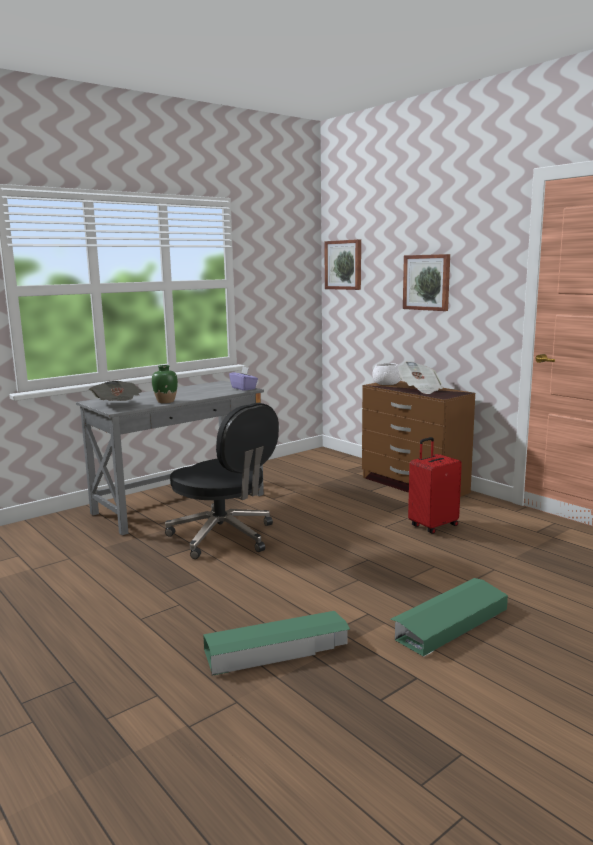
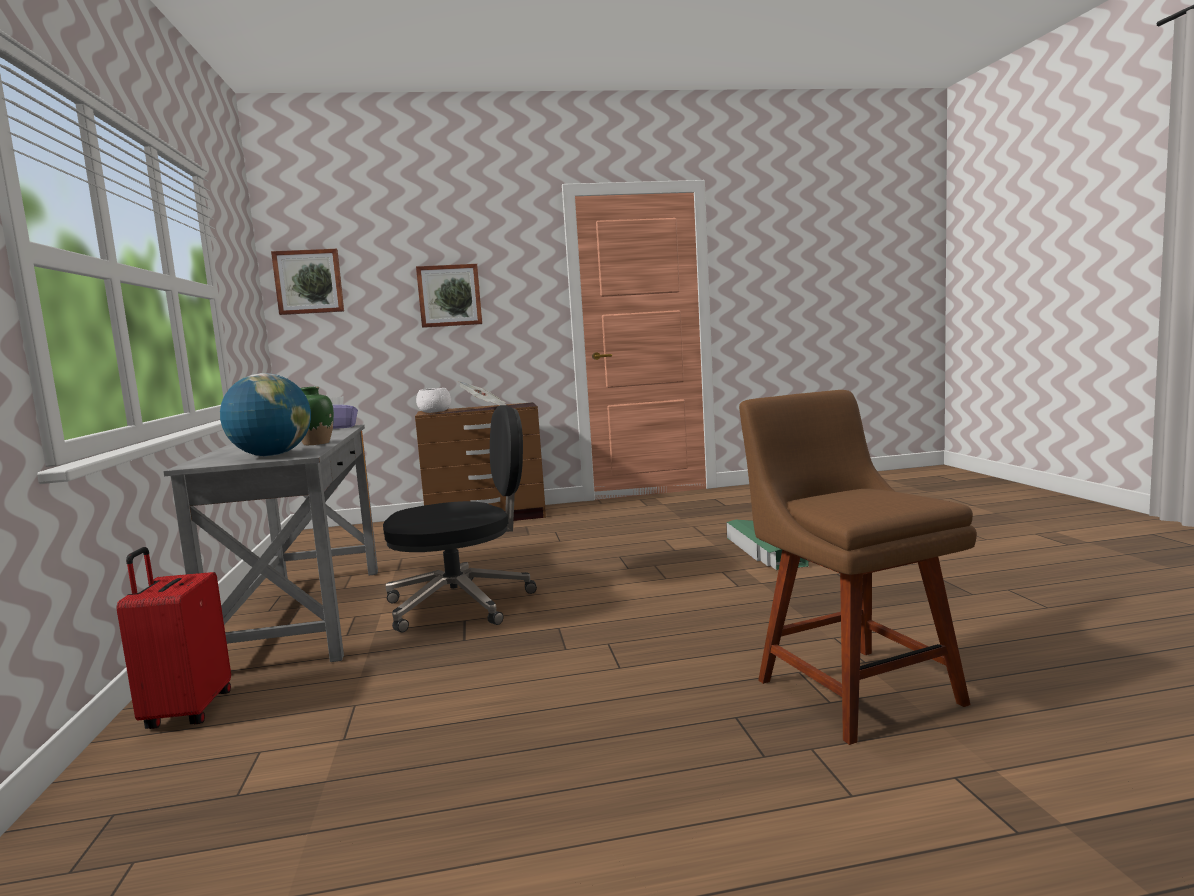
camera: 60 degrees left, 5 degrees down
newspaper [89,381,142,401] -> globe [220,373,311,456]
green storage box [203,611,350,676] -> none
red suitcase [408,437,462,534] -> red suitcase moved to [117,547,231,729]
none -> brown chair [739,390,977,745]

